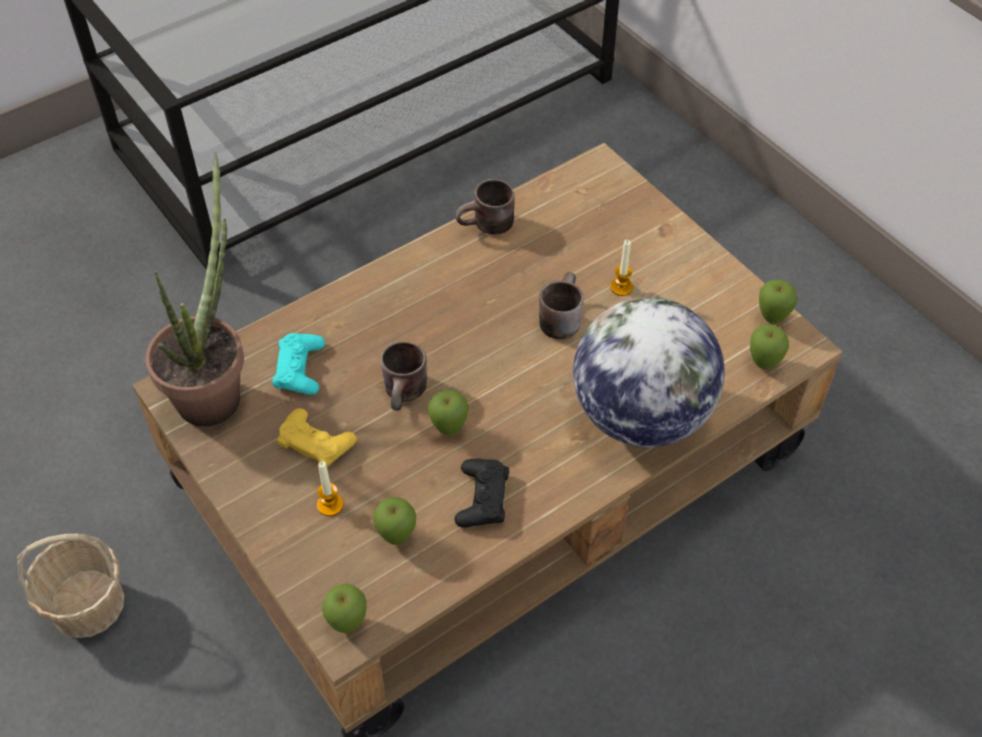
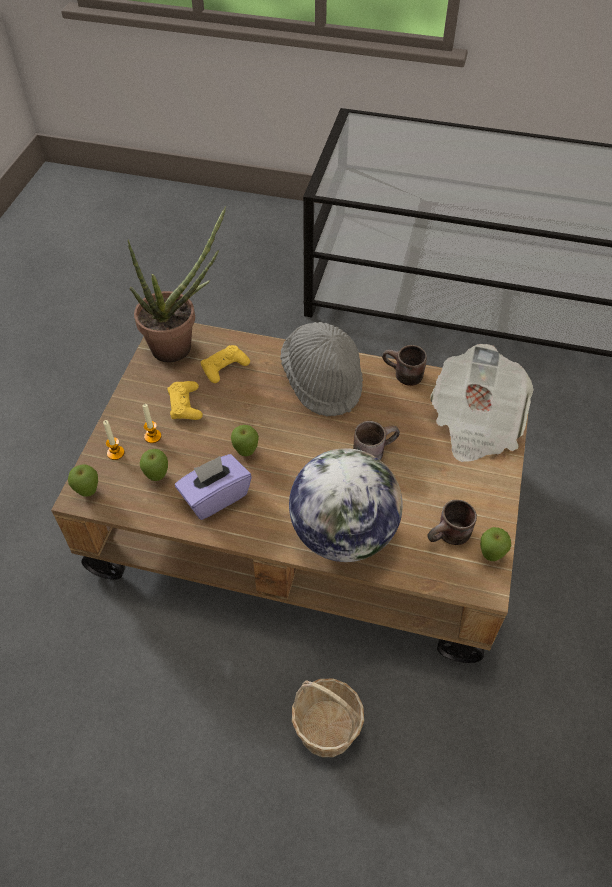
camera: 50 degrees right, 0 degrees up
basket [17,534,124,638] -> basket moved to [292,679,364,757]
turquoise game controller [273,333,325,395] -> yellow game controller [200,345,250,383]
brown mug [380,342,427,411] -> brown mug moved to [427,500,477,545]
black game controller [454,459,509,527] -> purple tissue box [175,454,252,520]
candle [610,240,633,296] -> candle moved to [103,420,125,460]
apple [750,324,789,369] -> none
none -> grey hat [280,322,363,417]
none -> newspaper [430,344,534,462]

